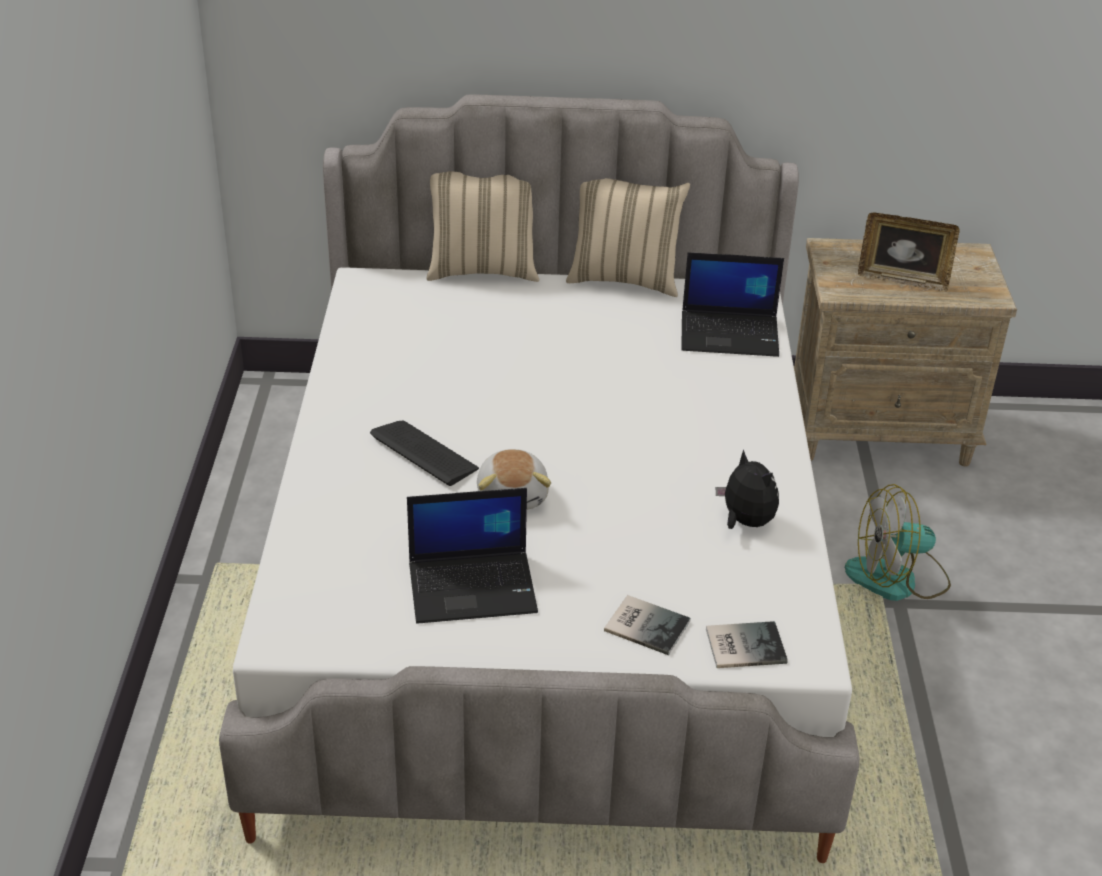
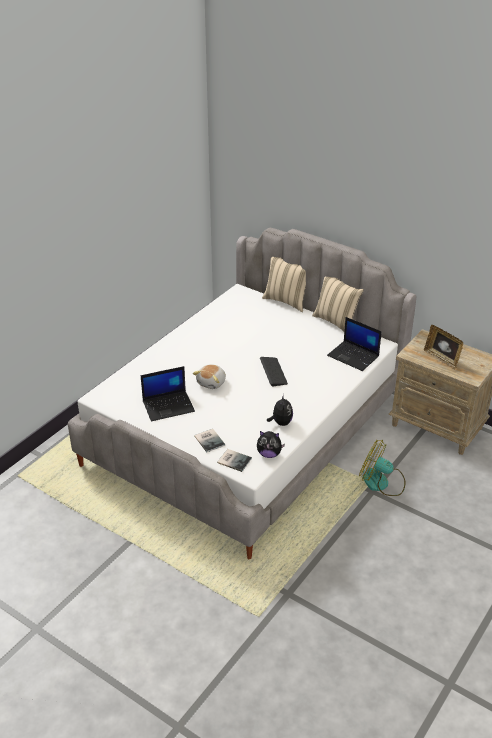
camera: 35 degrees right, 0 degrees up
keyboard [370,421,479,486] -> keyboard moved to [260,357,288,386]
laptop [407,488,538,624] -> laptop turned 45 degrees counterclockwise [141,366,195,421]
none -> plush toy [257,431,285,458]

